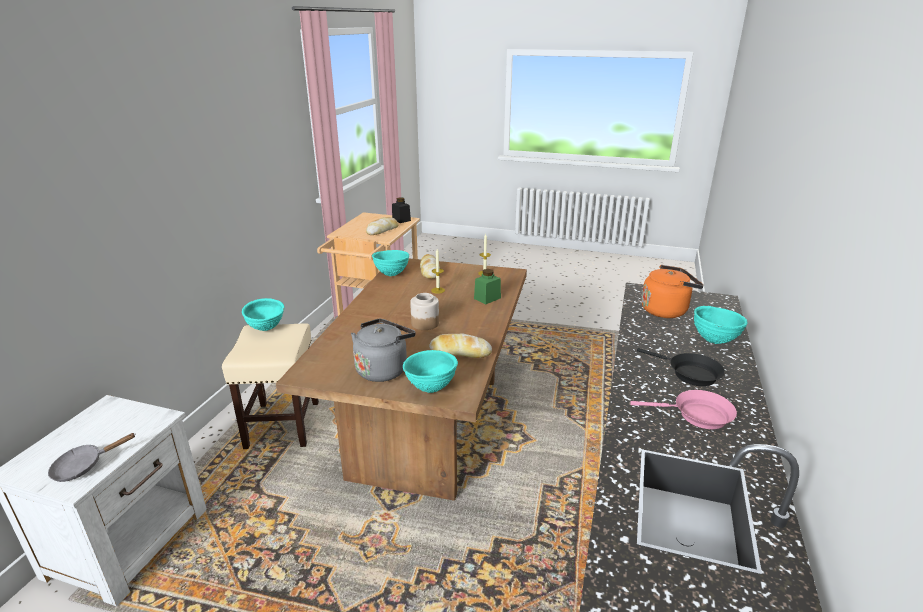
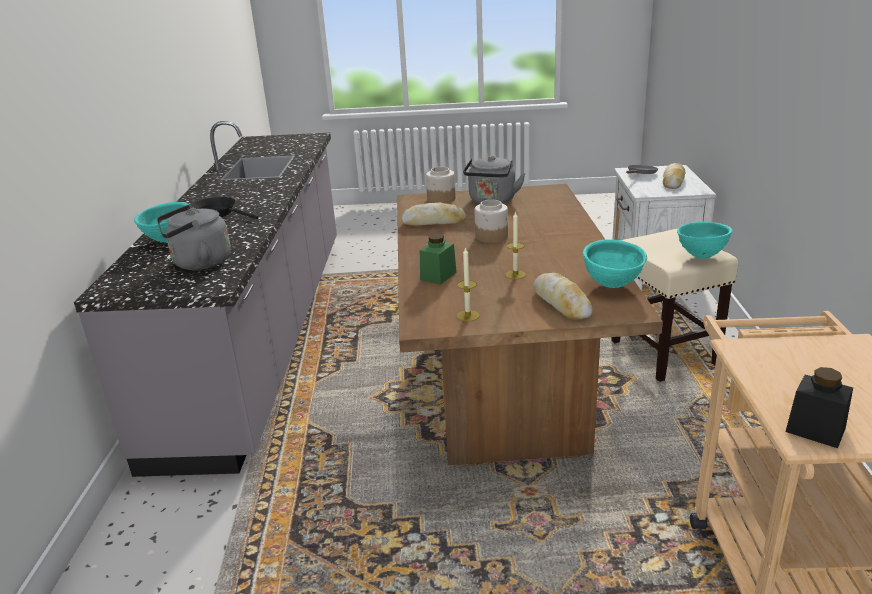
camera: 165 degrees right, 0 degrees up
bread [366,217,398,235] -> bread moved to [663,163,685,189]
turquoise bowl [403,350,458,393] -> jar [426,167,456,203]
pink frying pan [630,390,737,429] -> none
orange kettle [641,265,704,318] -> grey kettle [157,205,231,270]

